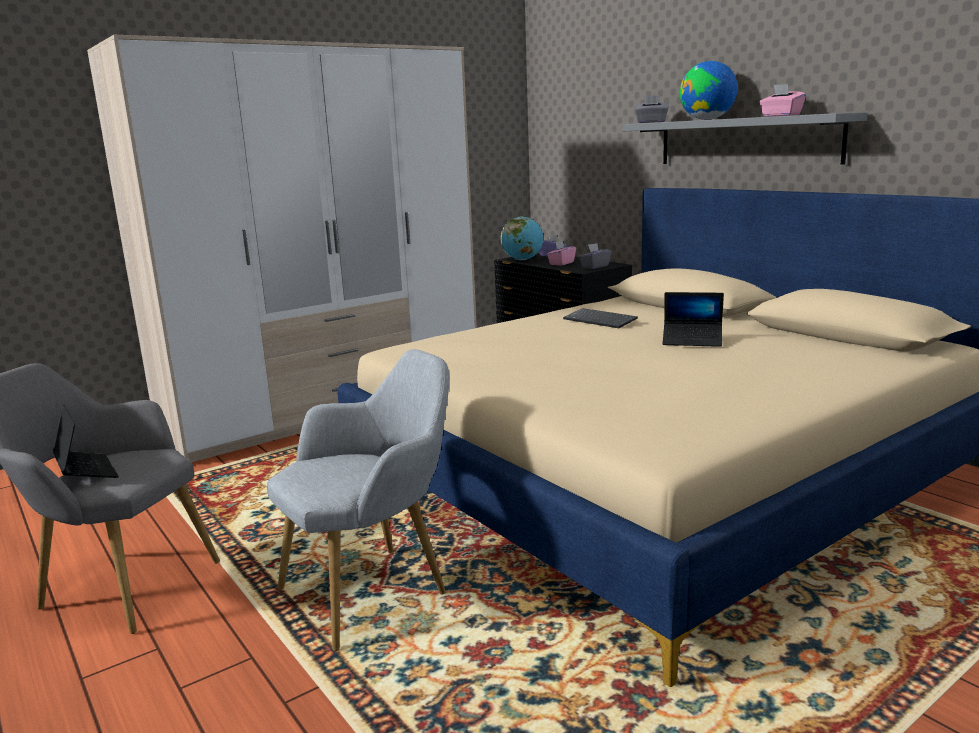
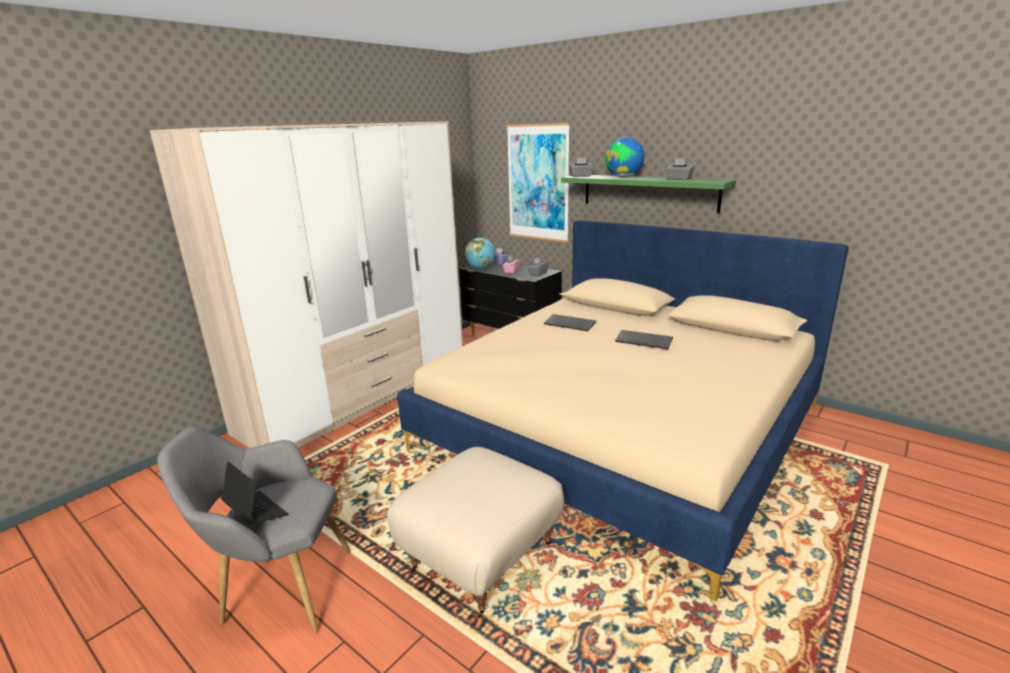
camera: 15 degrees left, 5 degrees up
grey armchair [267,349,449,651] -> beige ottoman [387,447,564,618]
grey shelf [622,112,868,165] -> green shelf [561,175,736,213]
laptop [663,292,724,347] -> keyboard [615,330,673,349]
pink tissue box [759,84,806,117] -> grey tissue box [665,159,695,180]
none -> picture [506,123,570,242]

